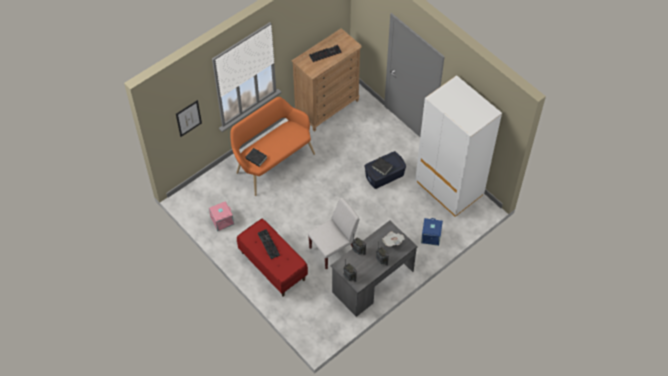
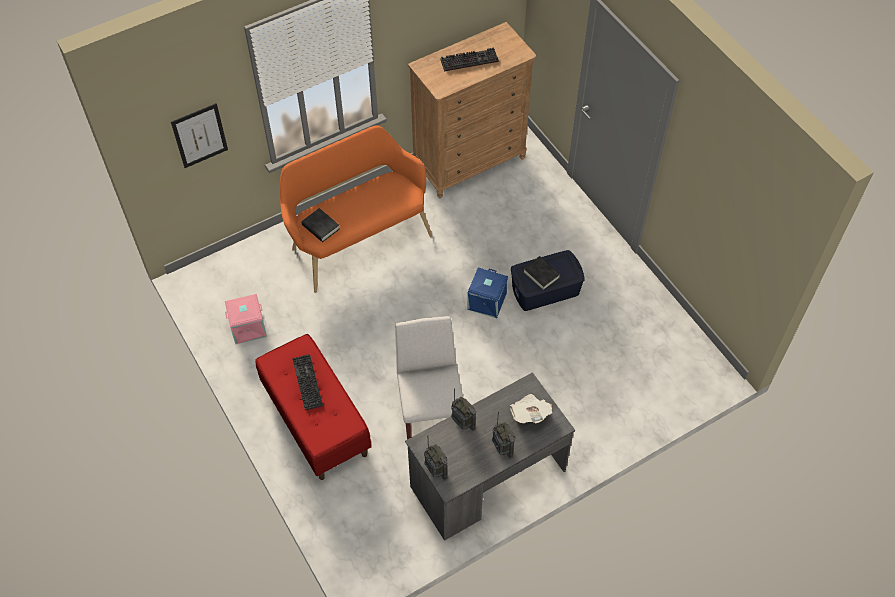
camera: 10 degrees right, 0 degrees up
white chair [307,198,359,270] -> white chair turned 75 degrees counterclockwise [395,316,463,439]
white wardrobe [415,75,502,217] -> none
blue storage box [421,218,443,246] -> blue storage box moved to [467,268,508,318]

